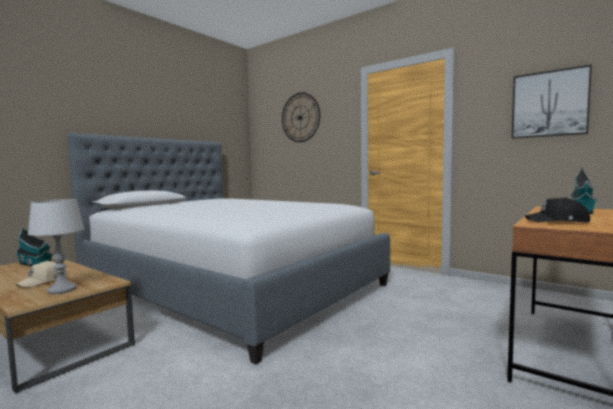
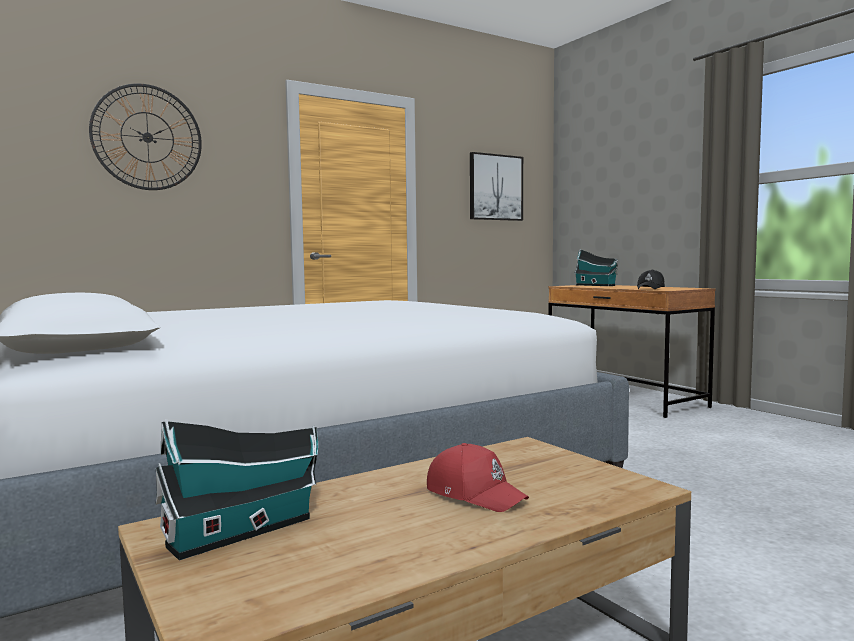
camera: 70 degrees left, 0 degrees up
beige cap [15,261,67,288] -> red cap [427,443,529,512]
grey table lamp [28,199,84,294] -> none

